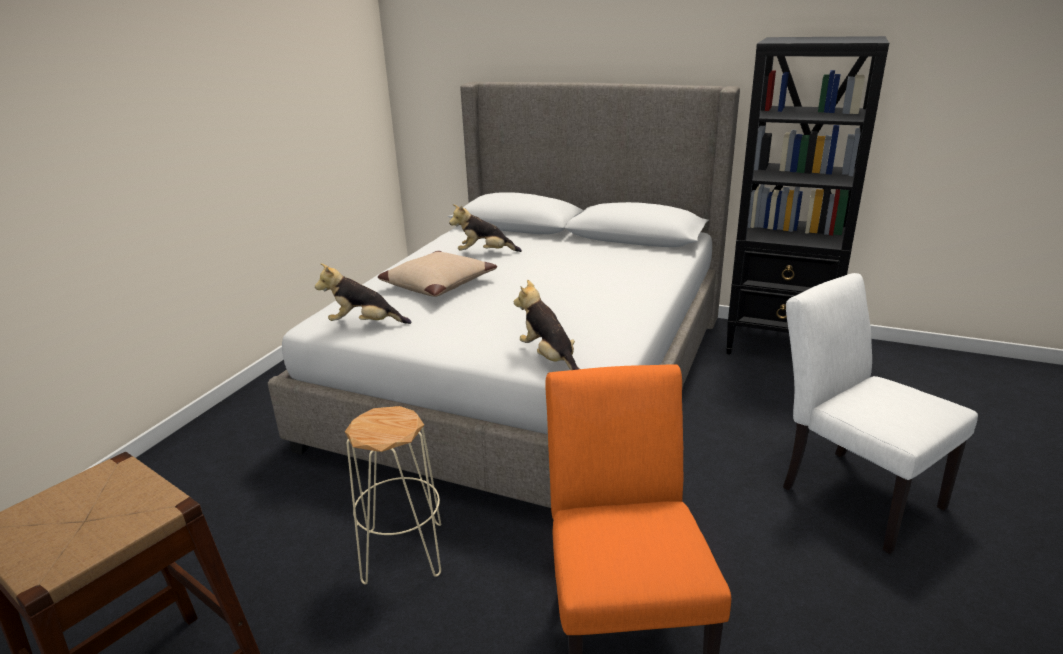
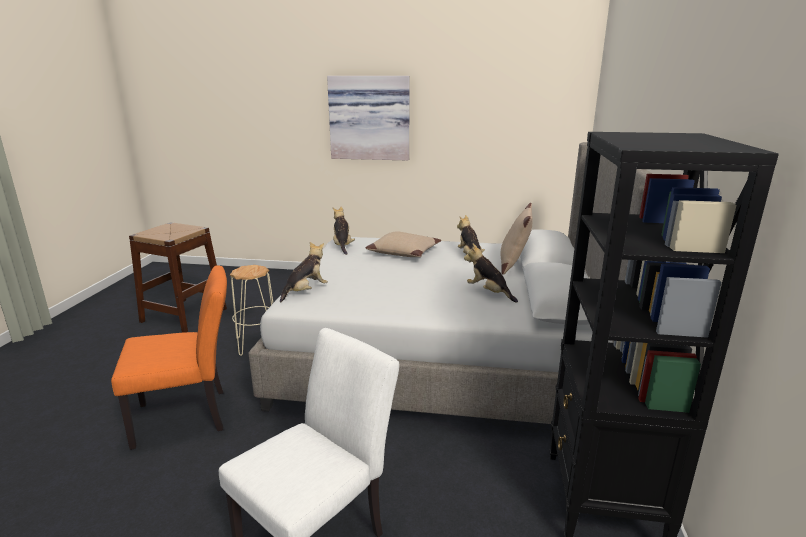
camera: 75 degrees right, 5 degrees down
none -> picture [327,76,410,160]
none -> plush toy [464,244,518,303]
none -> beige pillow [500,203,532,275]

